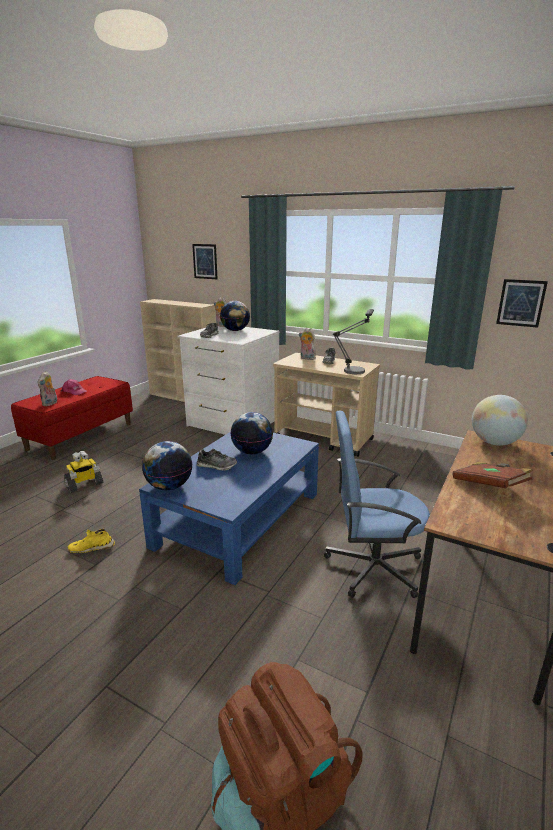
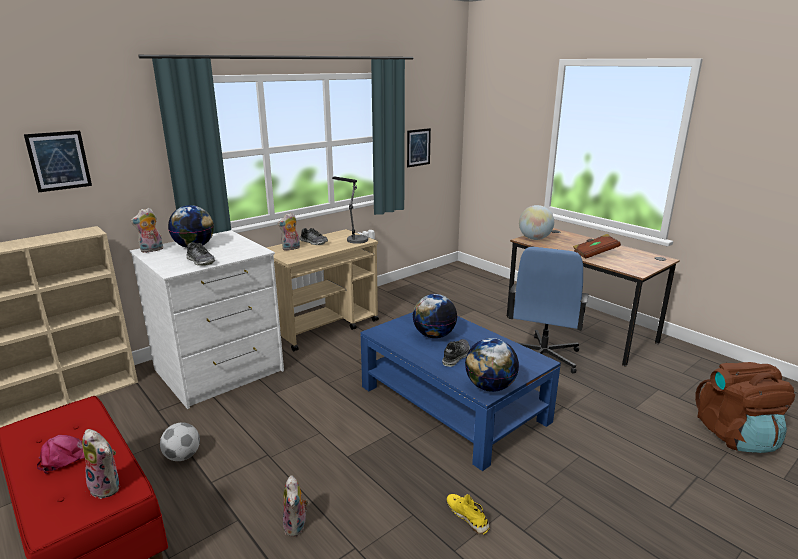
camera: 70 degrees left, 0 degrees up
toy robot [64,451,103,493] -> plush toy [283,475,309,537]
yellow shoe [68,529,115,553] -> yellow shoe turned 135 degrees clockwise [447,494,490,535]
none -> football [160,422,200,461]

